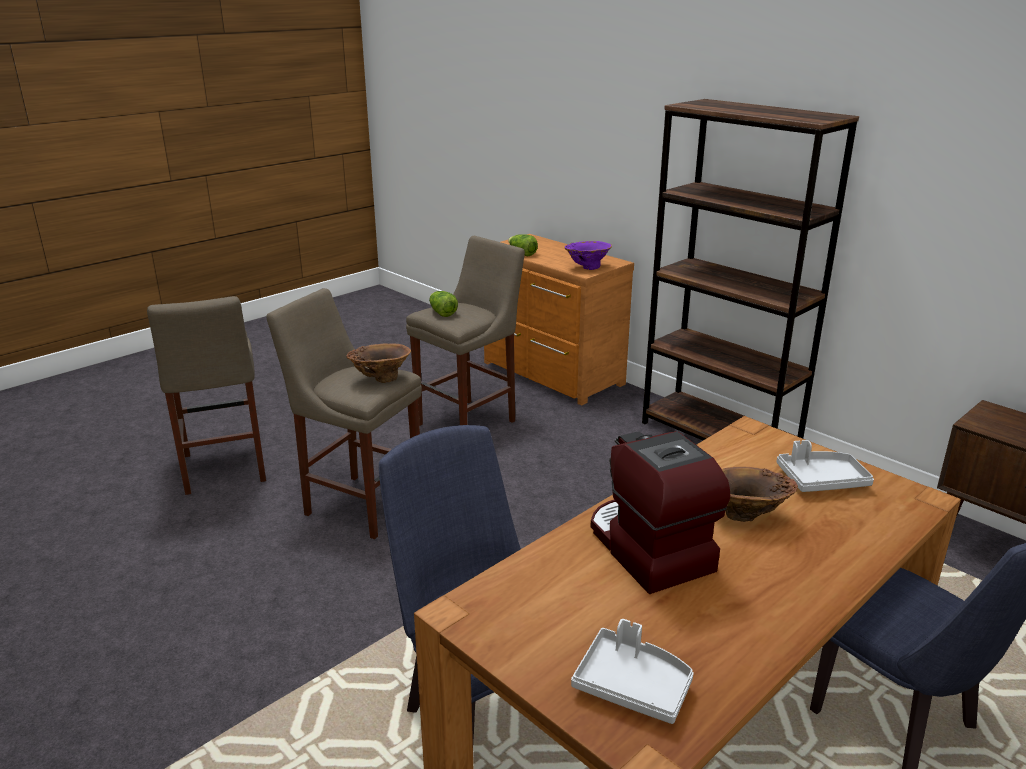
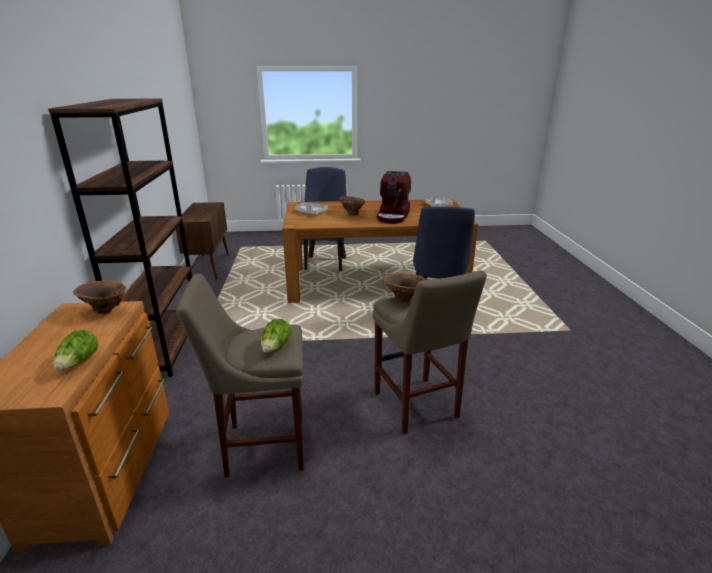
camera: 140 degrees left, 0 degrees up
beige stool [147,296,266,495] -> none
purple vase [565,241,612,270] -> brown vase [73,280,126,314]

